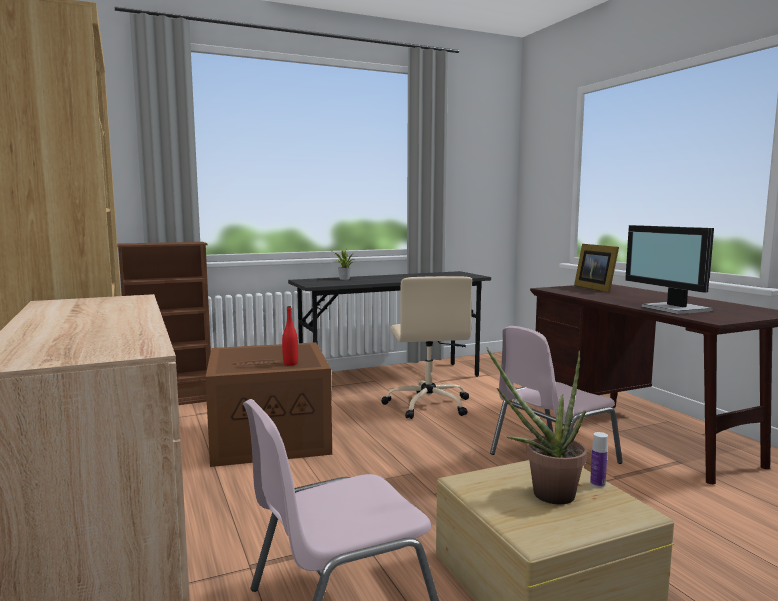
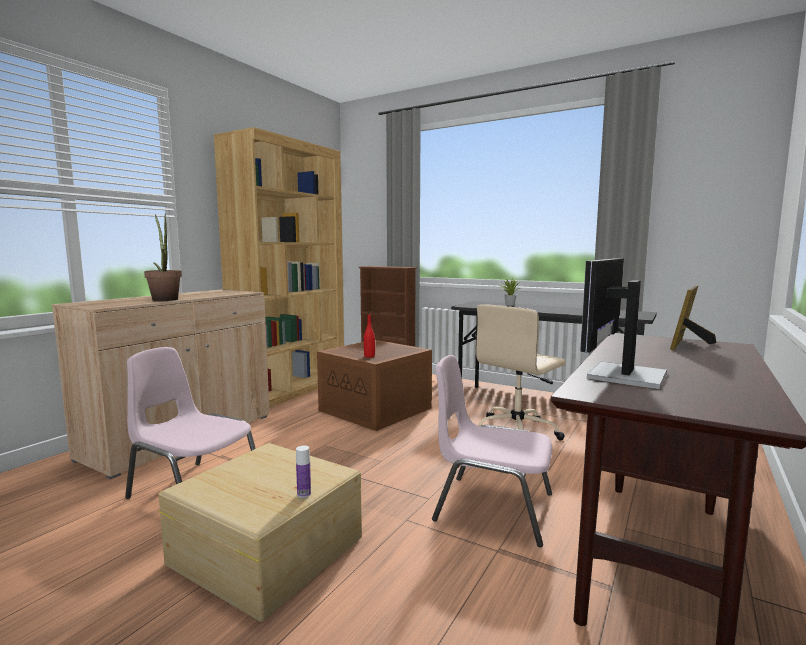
camera: 55 degrees right, 0 degrees up
potted plant [486,347,587,505] -> potted plant moved to [144,214,182,301]

